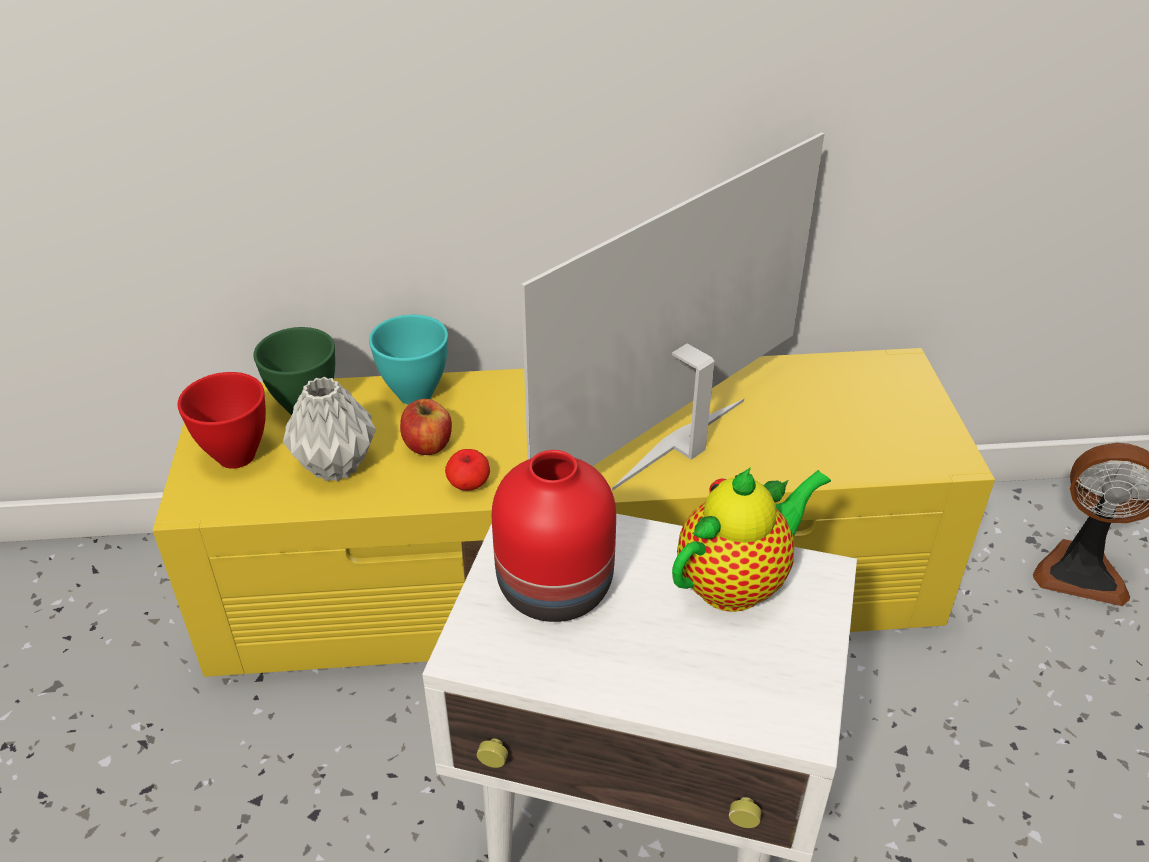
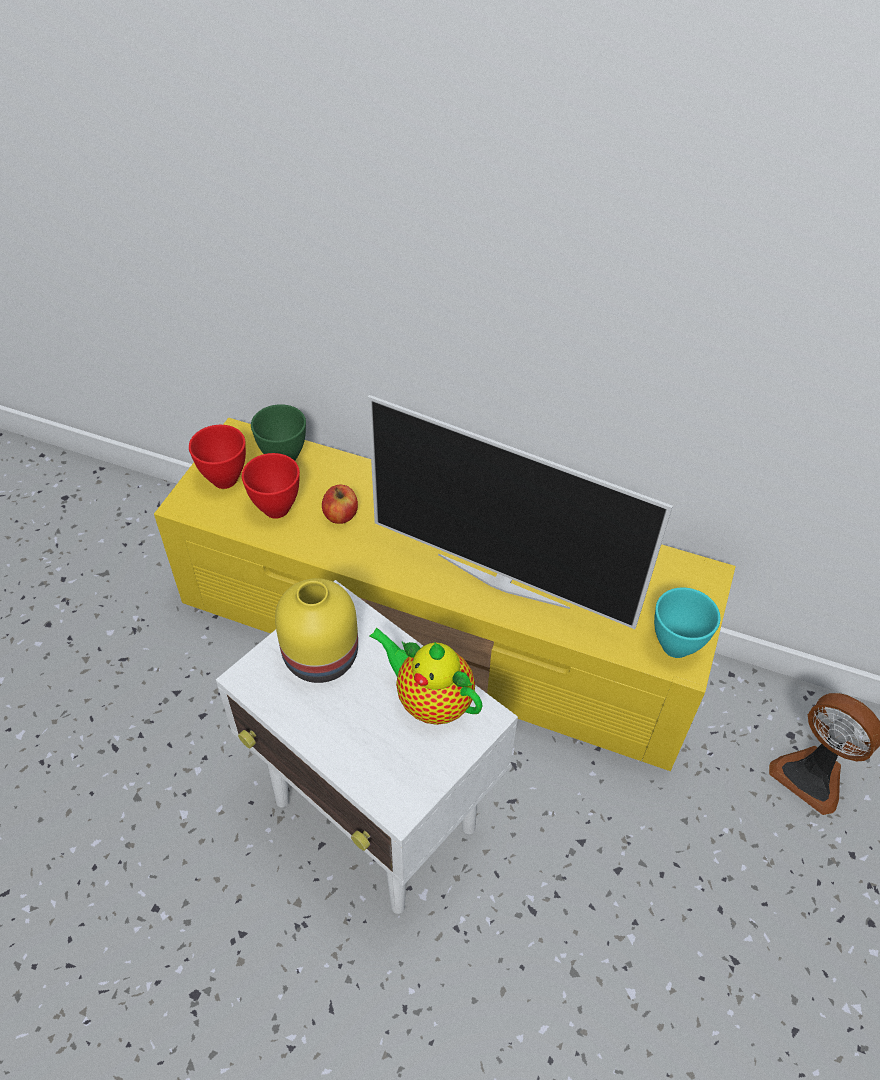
camera: 25 degrees right, 10 degrees up
grey vase [283,376,376,482] -> red bowl [242,453,300,519]
turquoise bowl [369,315,448,405] -> turquoise bowl moved to [654,587,720,658]
apple [445,449,490,491] -> none
red vase [492,450,616,622] -> yellow vase [275,578,358,683]
television [521,132,825,491] -> television turned 135 degrees counterclockwise [368,395,673,629]
teapot [672,467,831,612] -> teapot turned 135 degrees counterclockwise [369,628,483,725]

